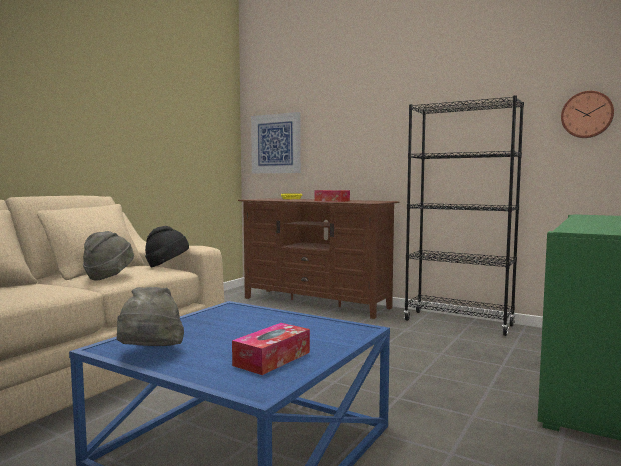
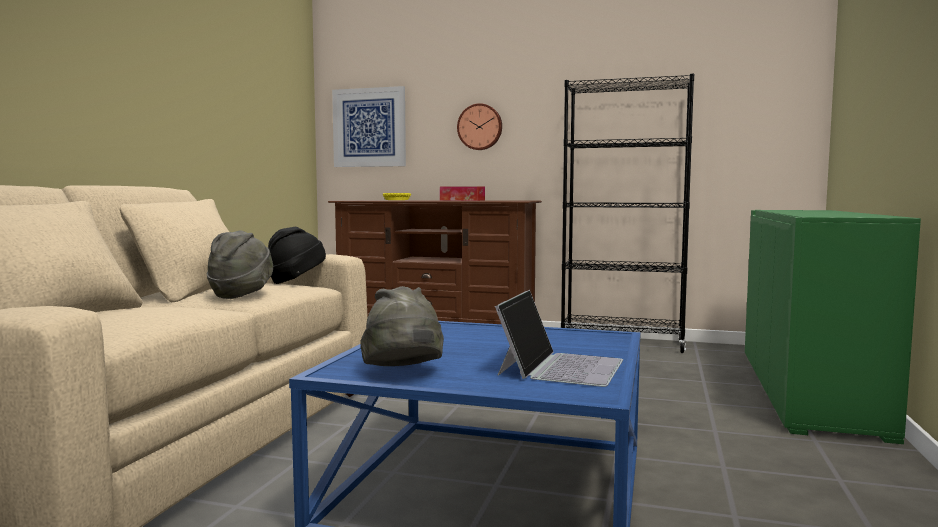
camera: 15 degrees left, 0 degrees up
tissue box [232,323,310,375] -> laptop [495,290,623,387]
wall clock [561,91,614,138] -> wall clock moved to [457,103,502,150]

